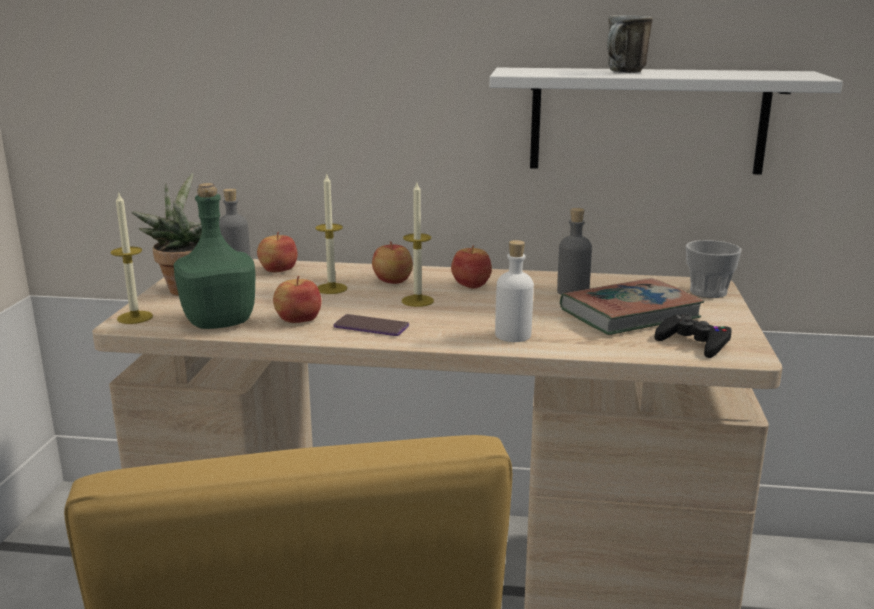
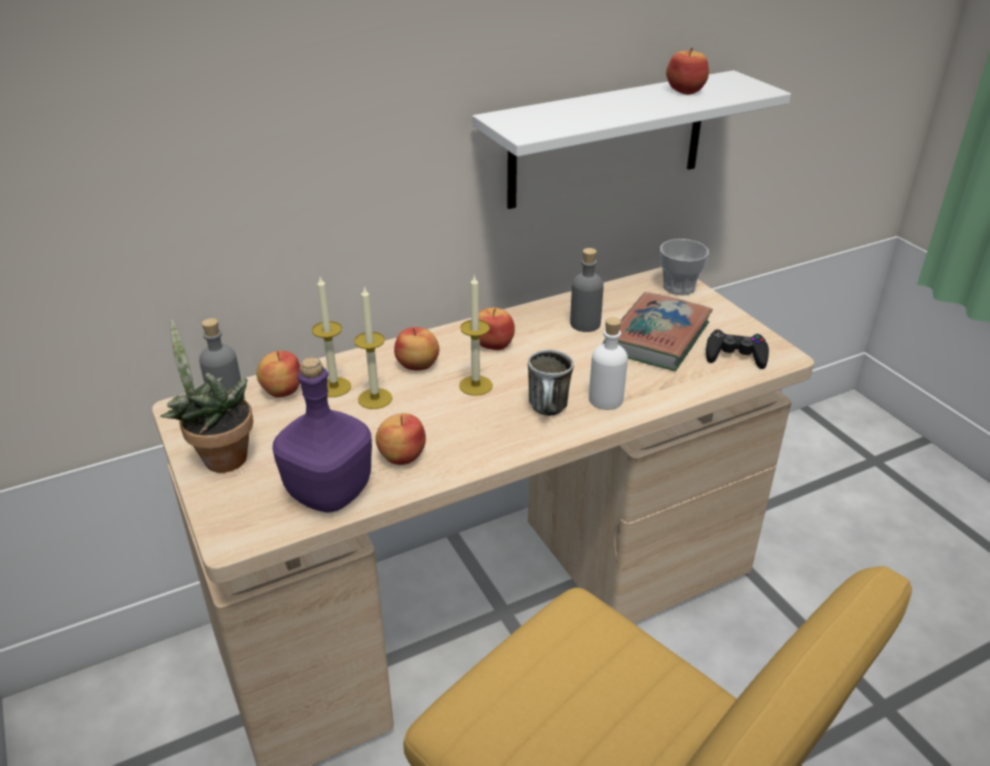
camera: 35 degrees left, 15 degrees up
candle [110,193,153,324] -> candle moved to [312,277,351,397]
green bottle [174,183,256,329] -> purple bottle [272,357,372,513]
phone [334,314,409,336] -> none
mug [607,15,652,73] -> mug moved to [528,349,574,416]
none -> apple [666,48,709,95]

